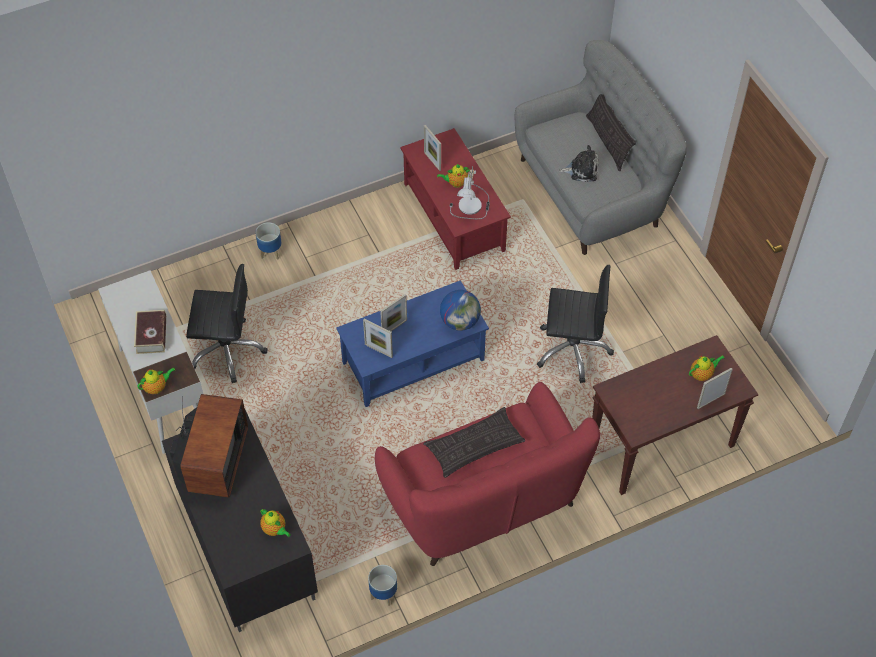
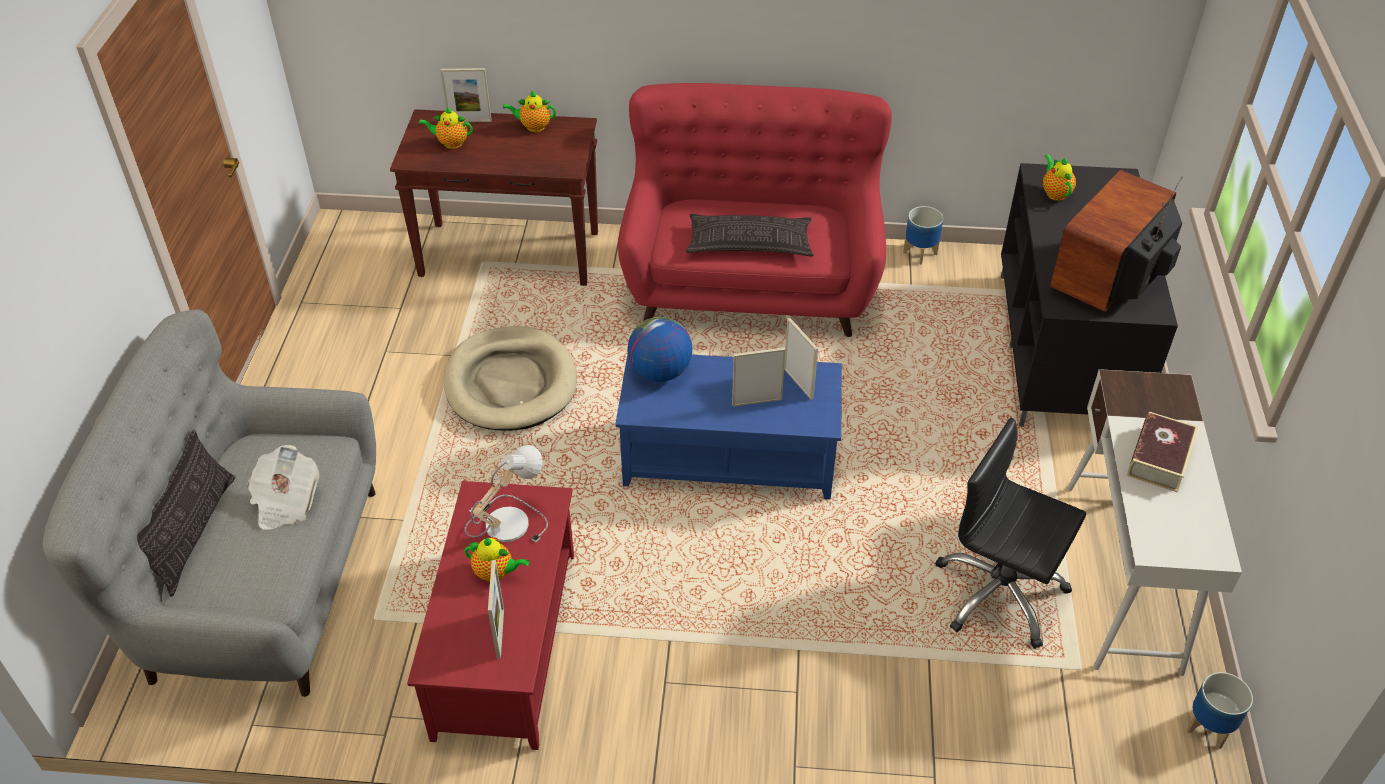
camera: 150 degrees left, 10 degrees down
teapot [137,367,175,394] -> teapot moved to [503,90,556,132]
planter [256,222,281,260] -> planter moved to [1187,672,1253,749]
black office chair [537,265,614,383] -> beige dog bed [444,326,577,430]
plush toy [559,145,599,182] -> newspaper [247,445,320,530]

